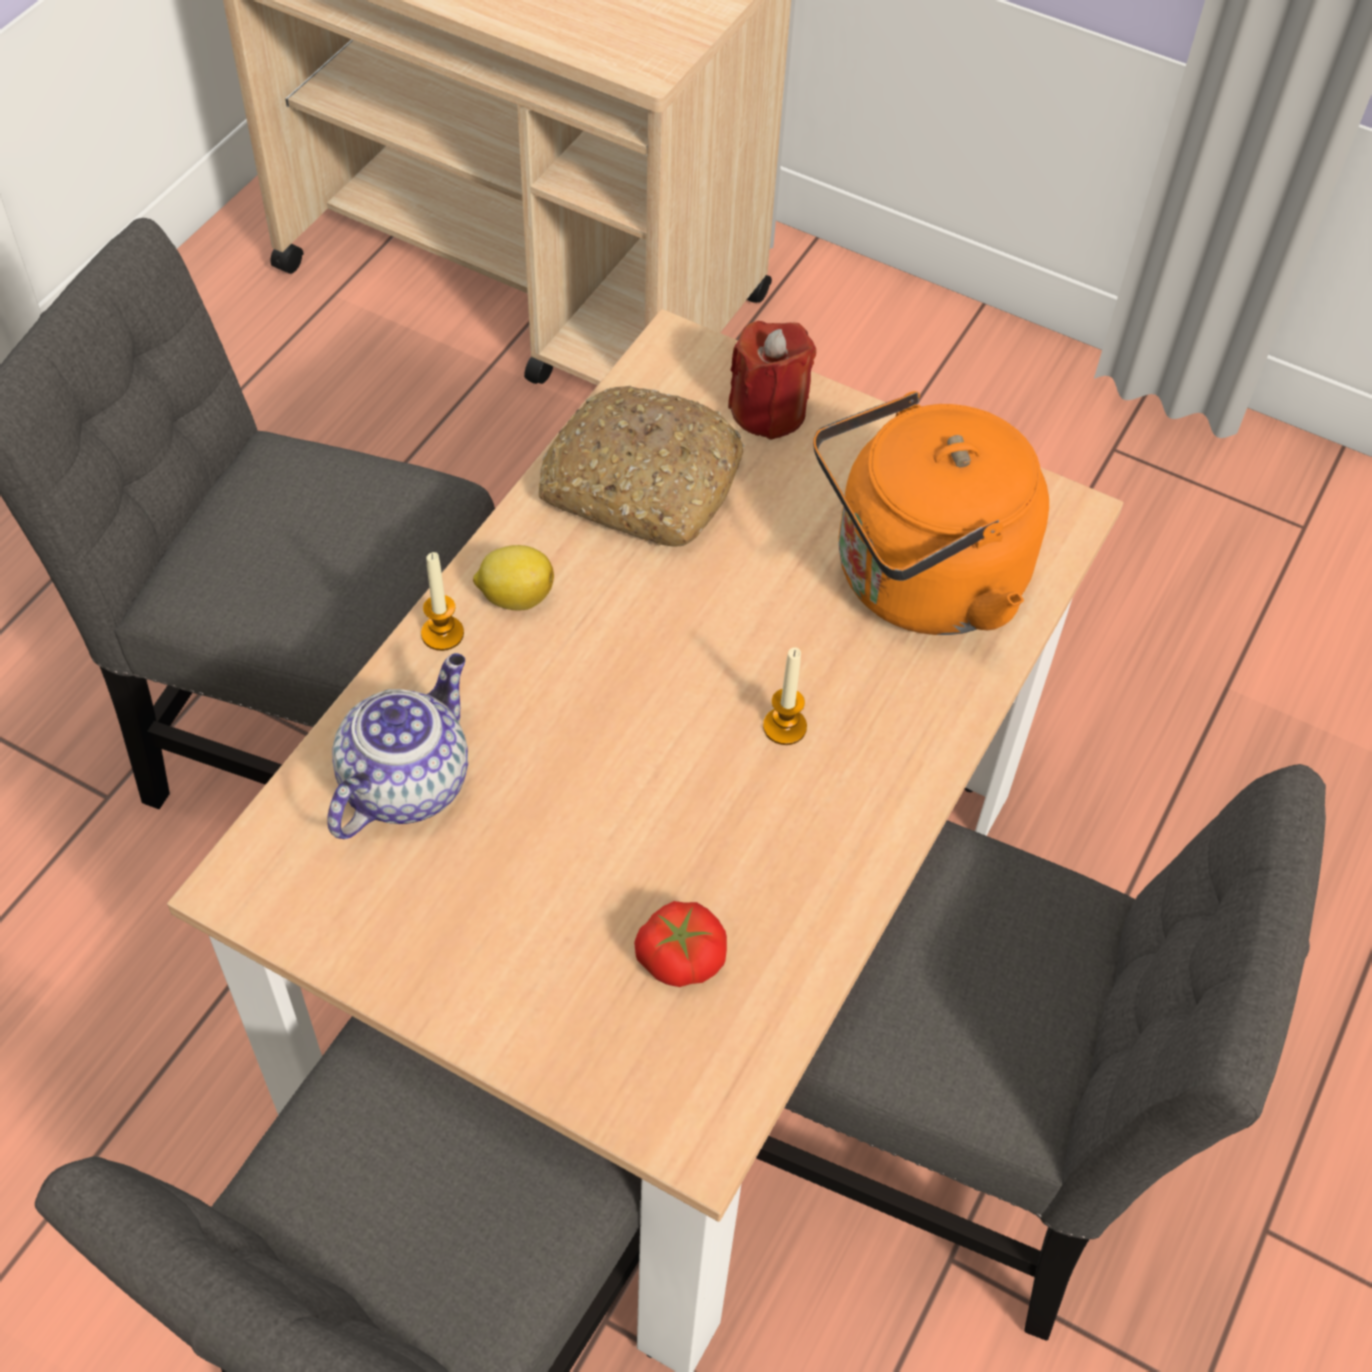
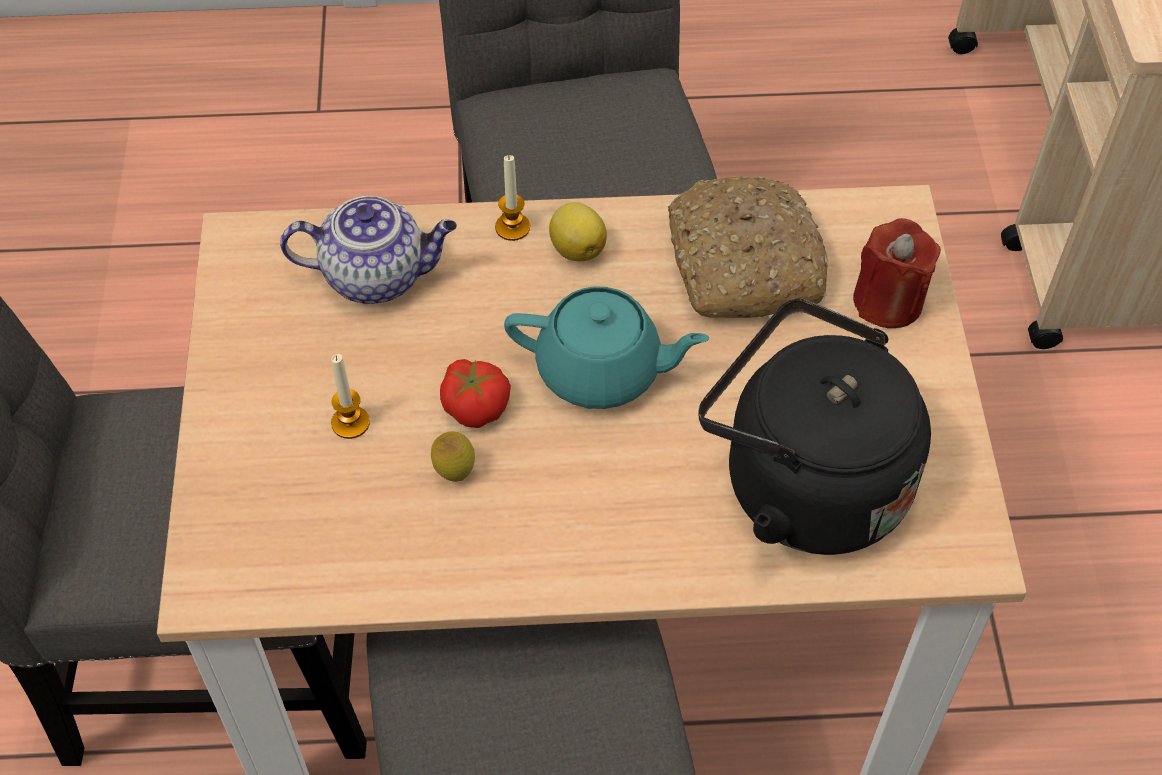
camera: 60 degrees right, 0 degrees up
tomato [634,901,727,987] -> tomato moved to [440,359,511,428]
candle [763,647,807,745] -> candle moved to [331,354,370,439]
orange kettle [813,391,1049,635] -> black kettle [699,298,931,555]
none -> lemon [431,431,475,482]
none -> turquoise teapot [504,286,710,409]

